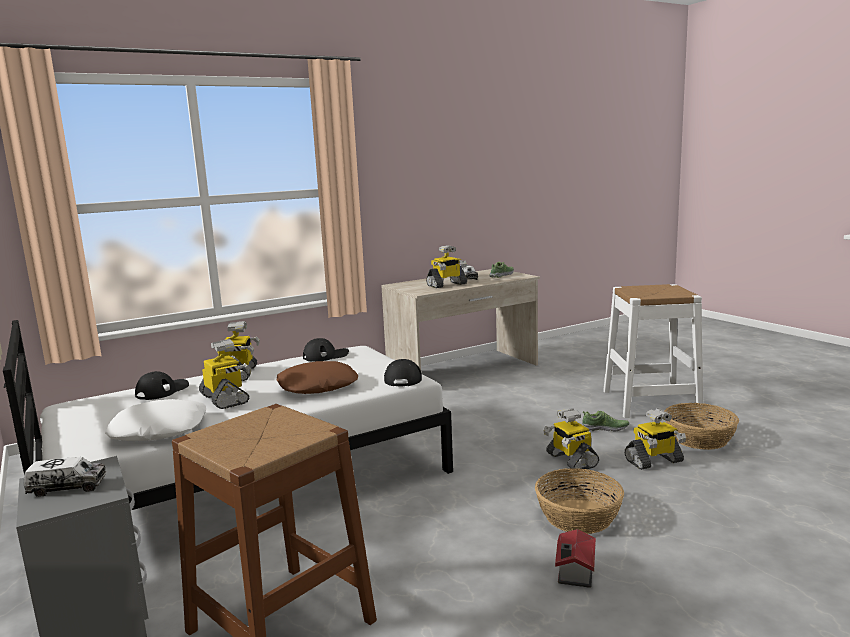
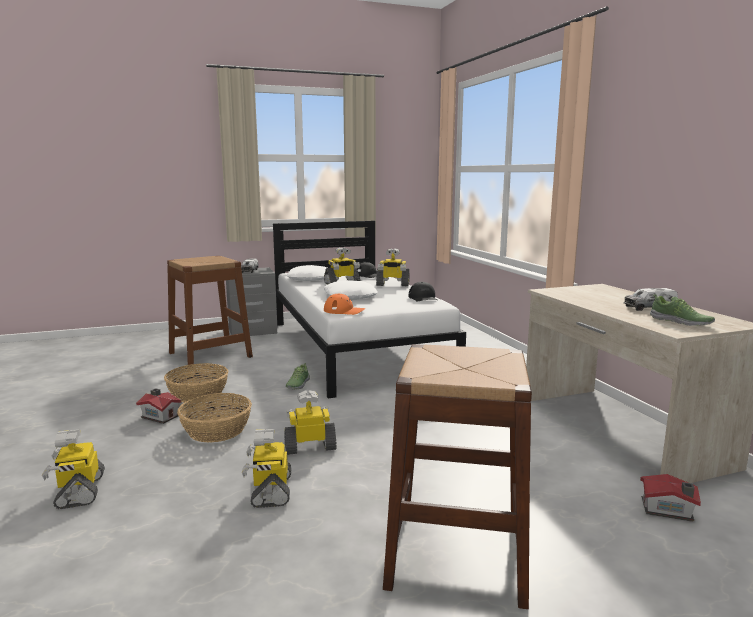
camera: 100 degrees right, 0 degrees up
brown pillow [277,361,358,394] -> white pillow [324,280,378,299]
black cap [384,359,422,386] -> orange cap [324,294,365,315]
toy robot [426,245,467,288] -> toy robot moved to [42,429,105,509]
shoe [582,411,629,432] -> shoe moved to [286,363,310,389]
white stool [603,284,704,418] -> brown stool [383,344,532,609]
basket [664,403,739,450] -> basket moved to [164,363,229,403]
none -> toy house [640,474,701,522]

